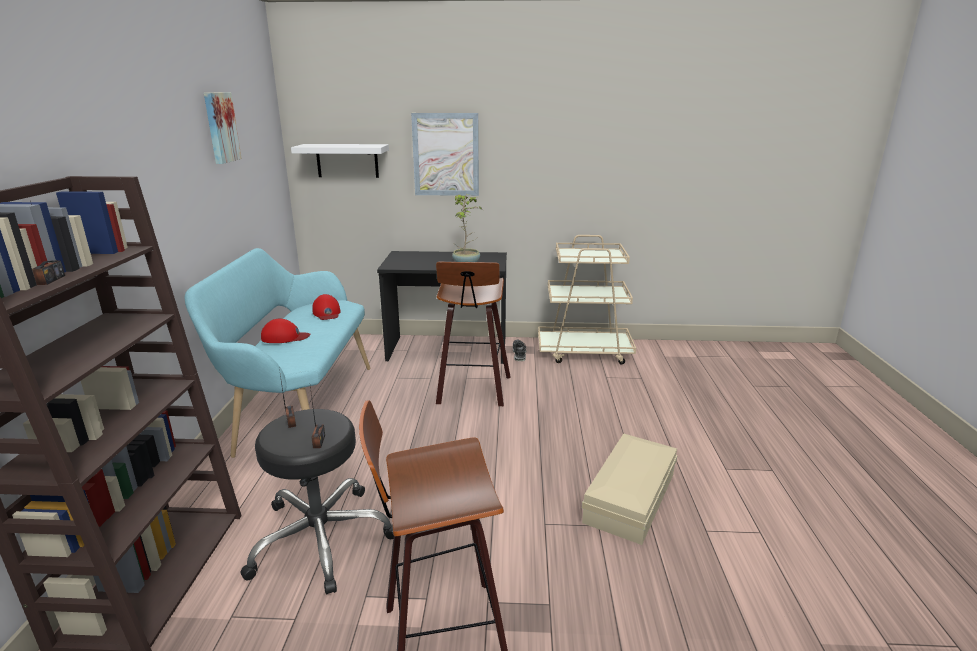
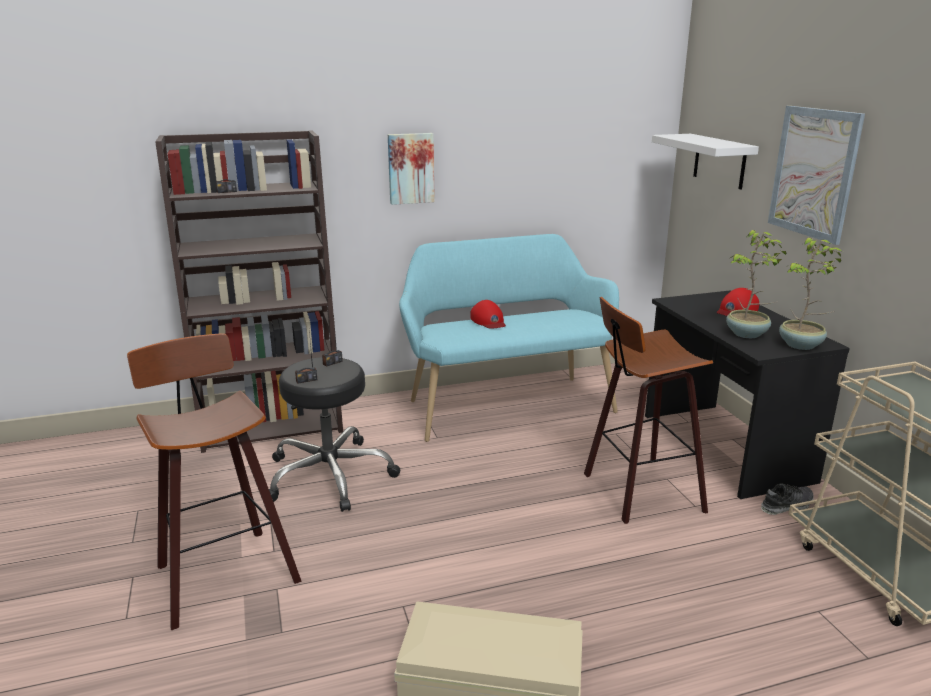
camera: 70 degrees right, 0 degrees up
picture [204,92,242,164] -> picture moved to [388,133,435,205]
red cap [312,294,341,320] -> red cap moved to [717,288,759,316]
none -> potted plant [779,238,843,350]

